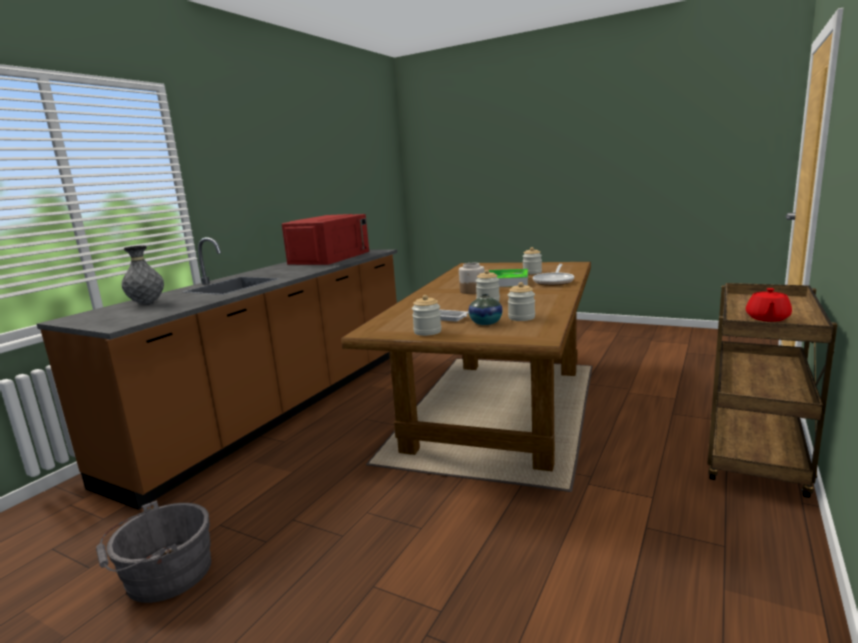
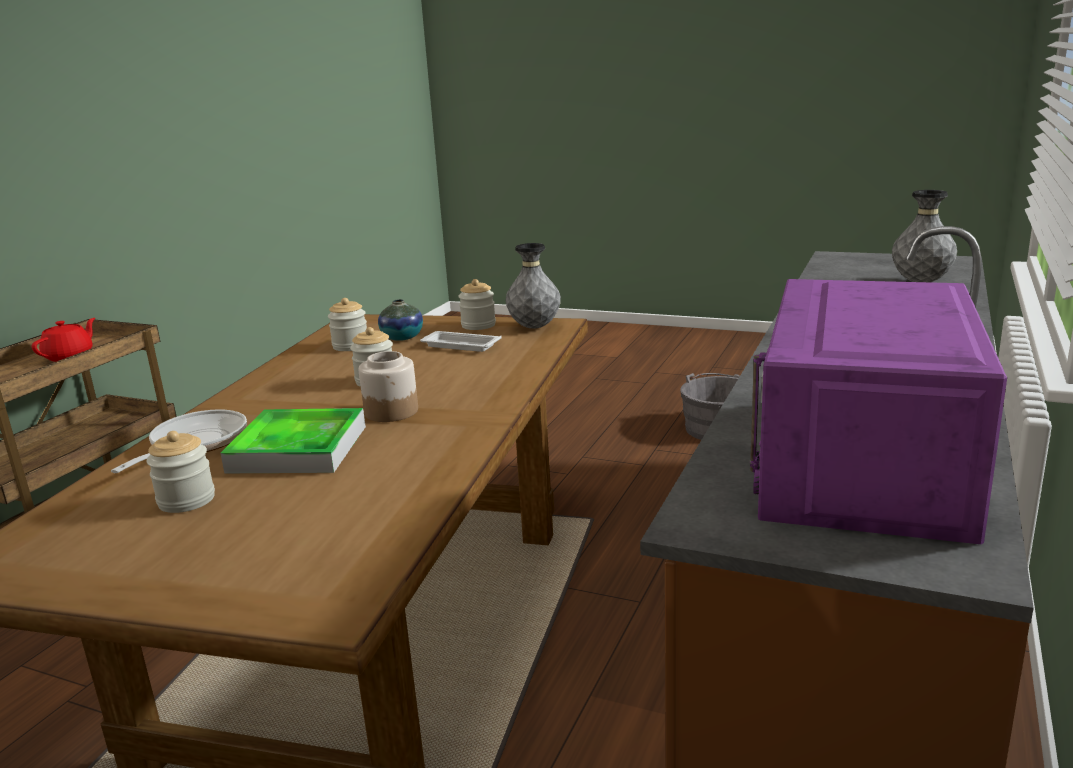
camera: 175 degrees right, 5 degrees up
red microwave [282,214,369,265] -> purple microwave [750,279,1007,544]
none -> grey vase [506,243,561,329]

